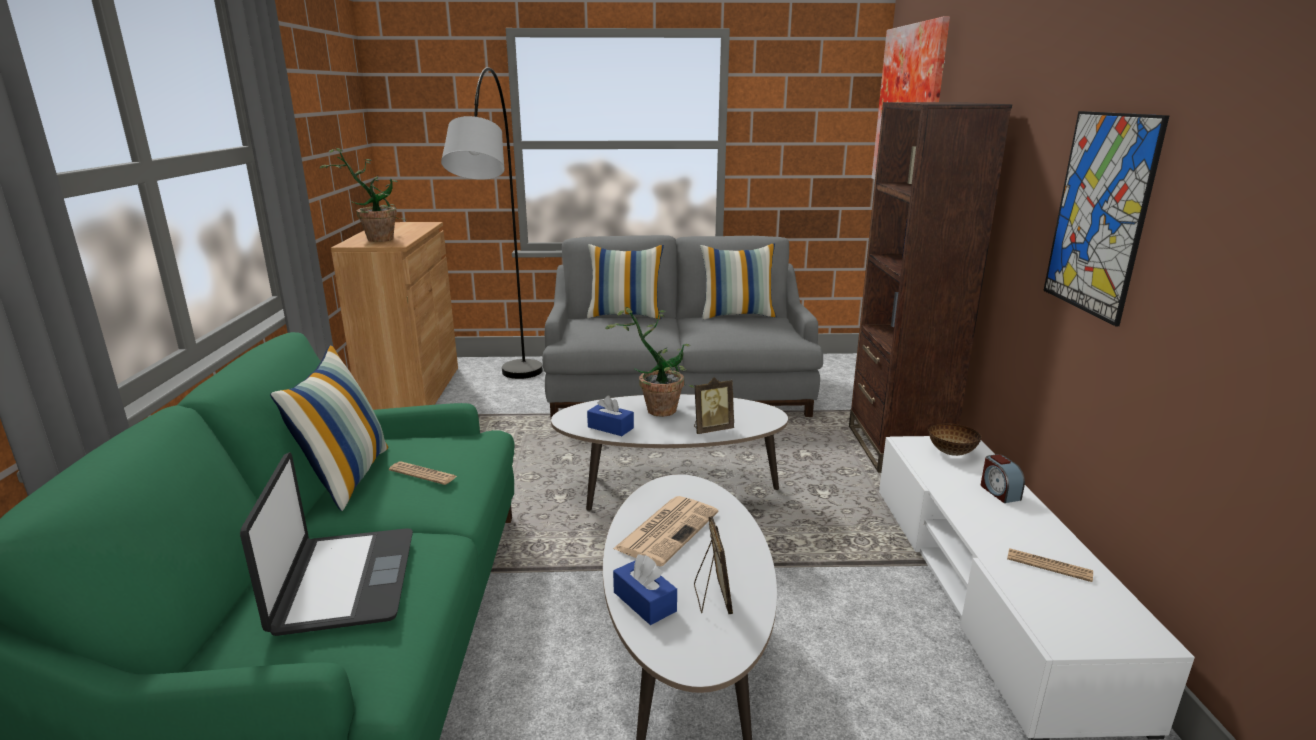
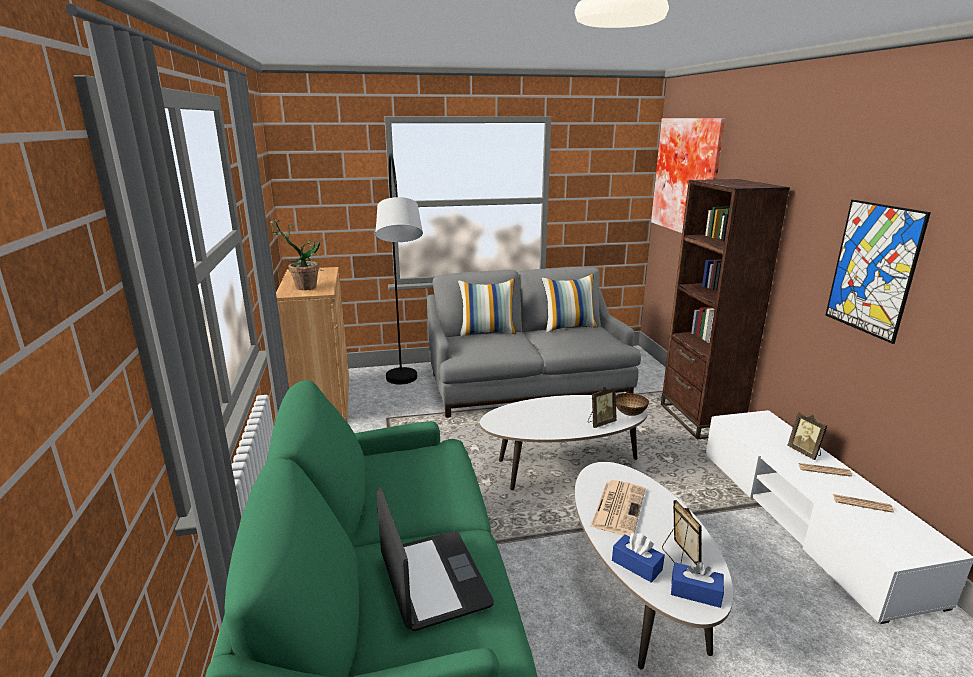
camera: 10 degrees left, 0 degrees up
pillow [270,345,389,511] -> none
newspaper [389,461,457,485] -> newspaper moved to [798,463,852,477]
blue tissue box [587,396,634,436] -> blue tissue box moved to [671,562,724,608]
potted plant [605,307,695,417] -> none
bowl [928,423,981,456] -> bowl moved to [616,393,649,416]
alarm clock [981,454,1025,503] -> picture frame [788,412,827,460]

